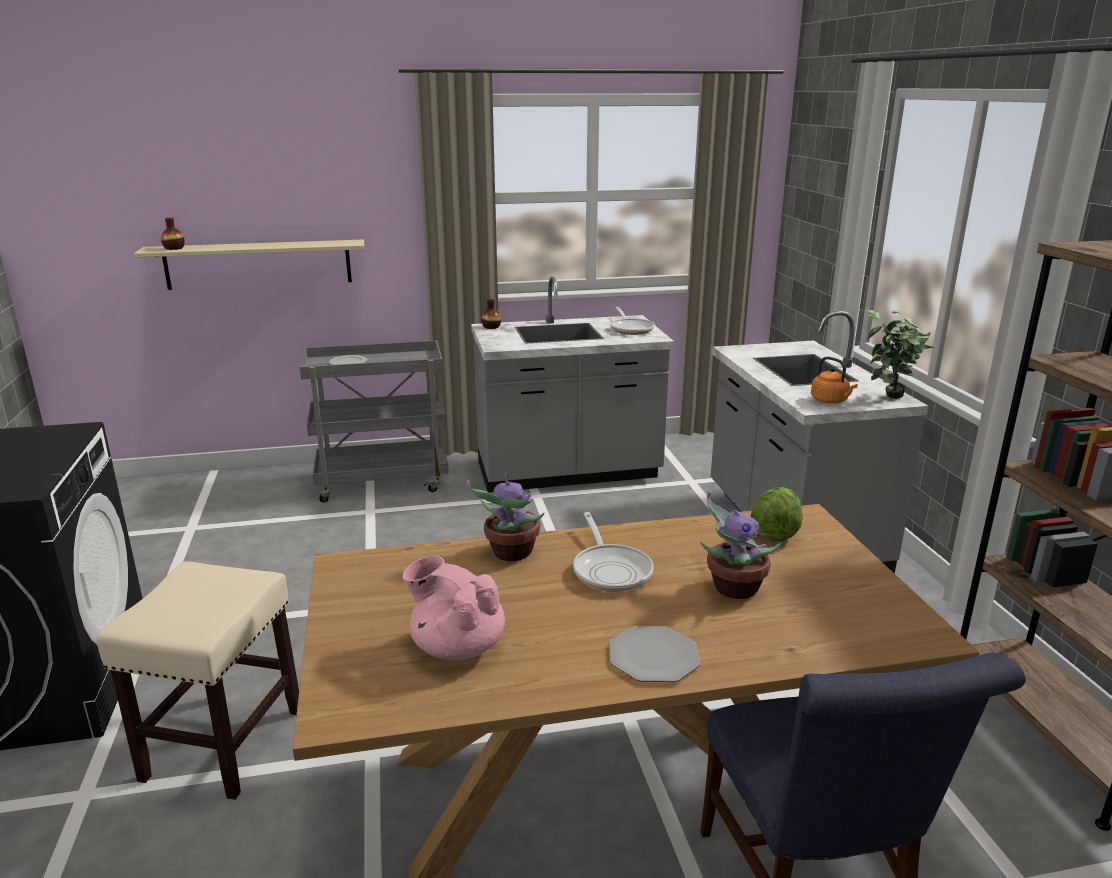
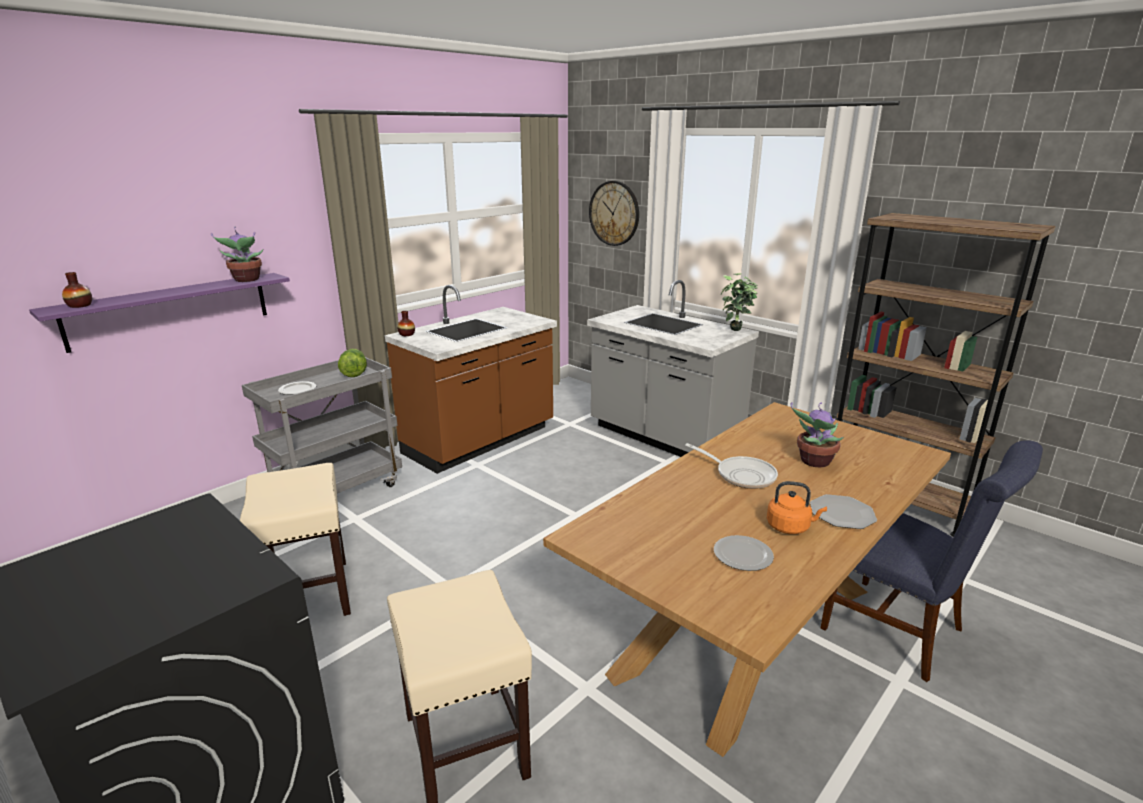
camera: 35 degrees left, 0 degrees up
beige shelf [134,240,364,290] -> purple shelf [29,273,290,353]
pink teapot [403,556,505,661] -> plate [714,535,774,571]
potted plant [466,473,544,561] -> potted plant moved to [211,227,263,282]
grey counter [471,277,674,493] -> brown counter [385,285,557,474]
frying pan [611,307,655,335] -> none
lettuce [750,487,803,541] -> lettuce moved to [338,349,367,377]
orange kettle [811,357,858,404] -> orange kettle moved to [767,481,827,534]
none -> beige stool [240,463,351,616]
none -> wall clock [589,181,639,246]

